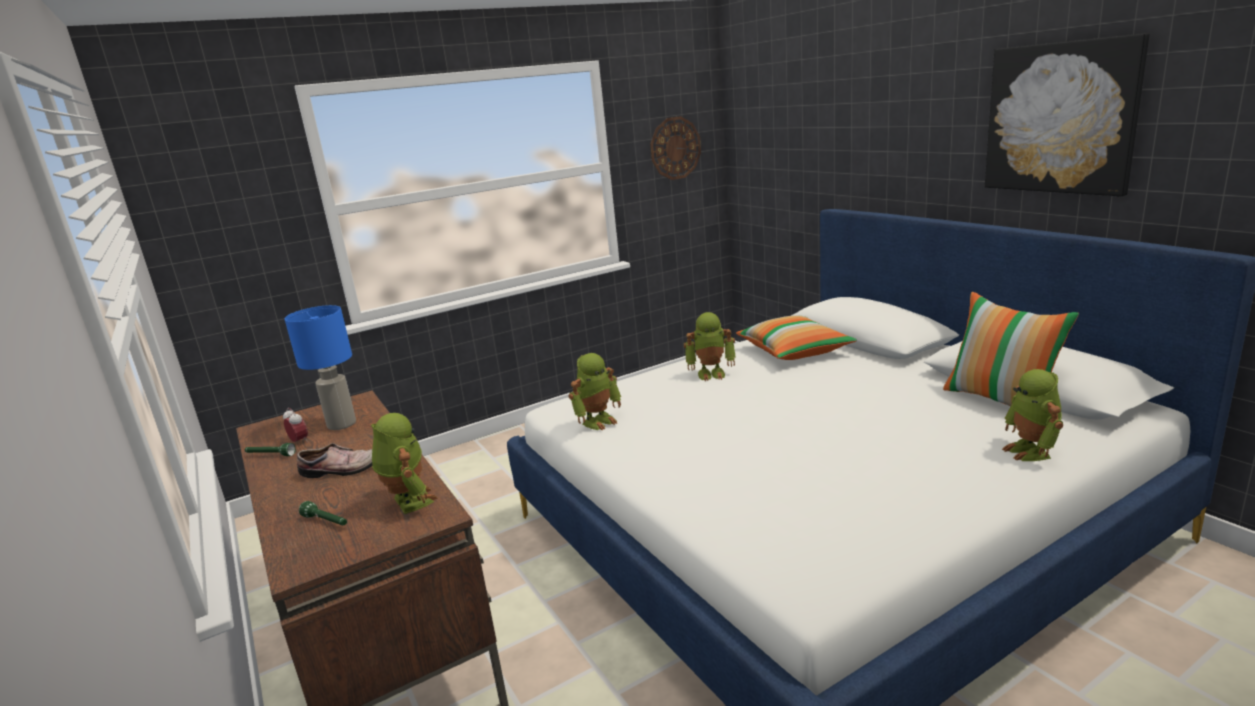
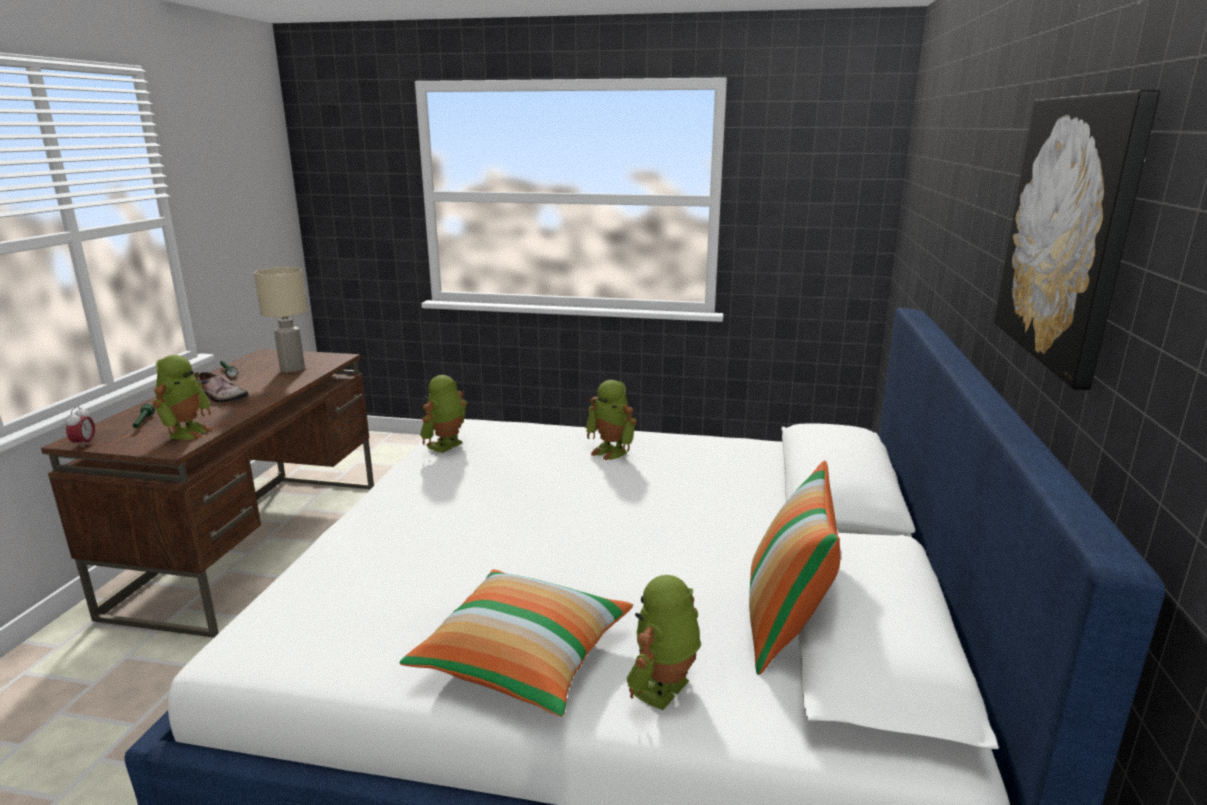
camera: 40 degrees right, 0 degrees up
alarm clock [283,408,308,443] -> alarm clock moved to [65,406,95,448]
blue table lamp [285,305,356,430] -> beige table lamp [254,267,307,372]
toy robot [568,353,621,430] -> toy robot turned 120 degrees clockwise [420,375,467,453]
wall clock [650,116,701,180] -> none
pillow [736,315,857,360] -> pillow moved to [399,569,633,717]

